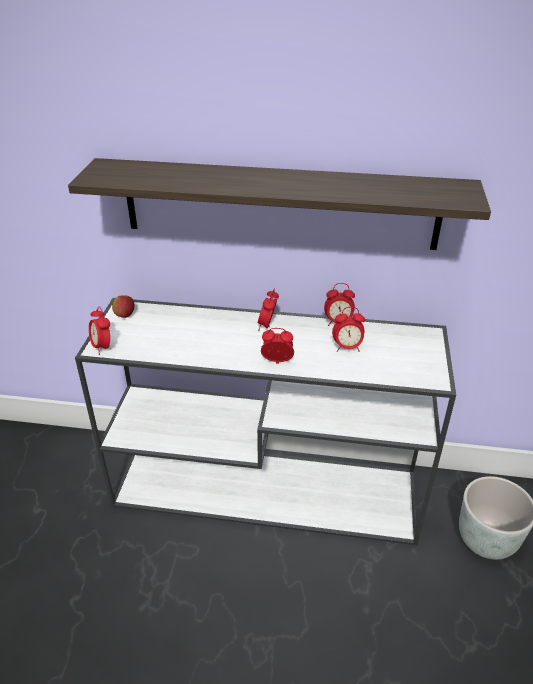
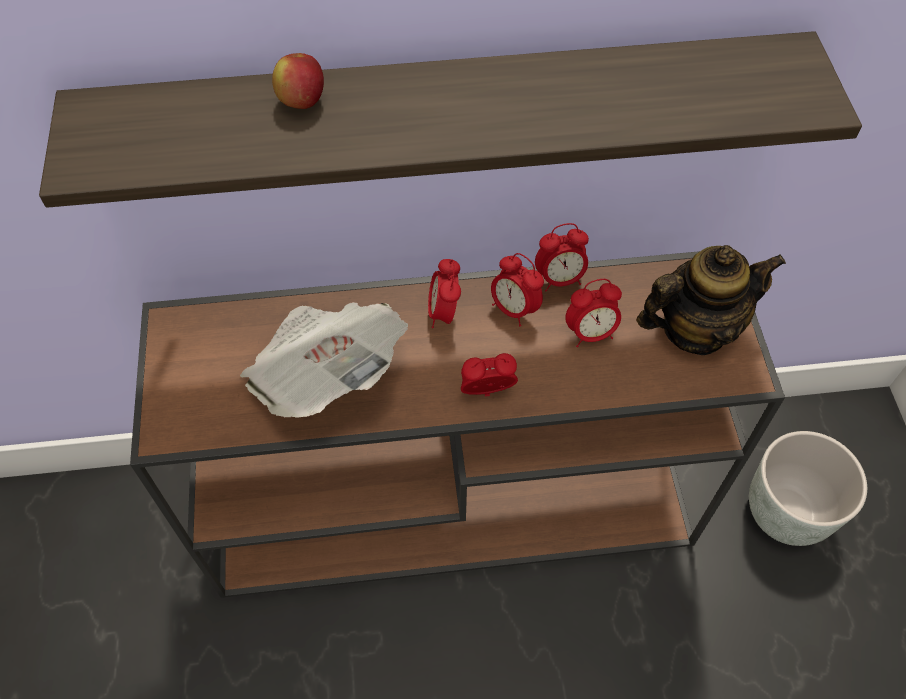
camera: 15 degrees left, 20 degrees up
white console table [75,298,456,545] -> brown console table [130,251,785,598]
alarm clock [89,306,110,355] -> alarm clock moved to [491,253,544,326]
apple [112,295,134,318] -> apple moved to [272,53,324,109]
none -> newspaper [240,302,408,418]
none -> teapot [636,245,786,355]

